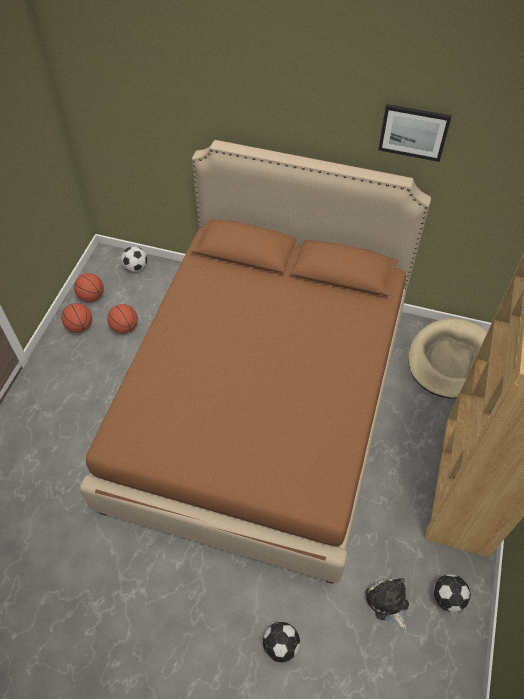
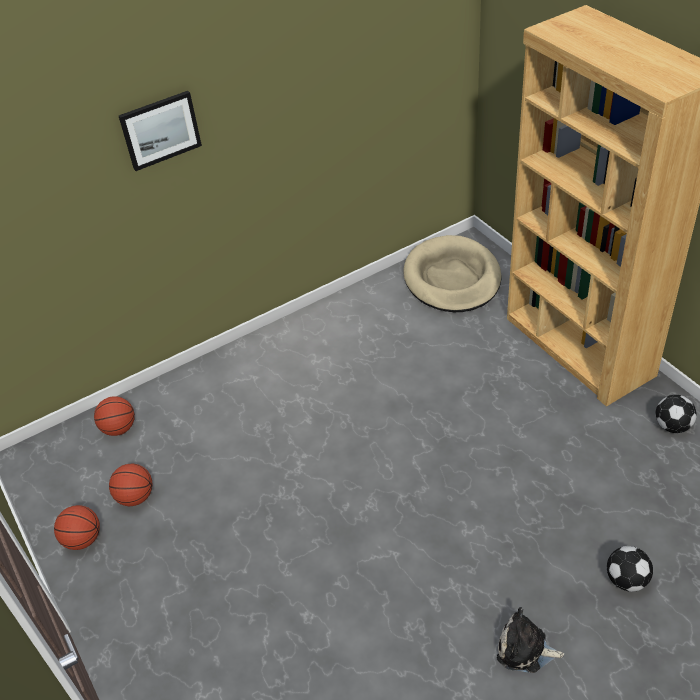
camera: 45 degrees left, 10 degrees down
basketball [74,273,104,302] -> basketball moved to [94,396,135,436]
brown bed [80,140,431,584] -> none
football [121,246,147,272] -> none
plush toy [365,578,409,629] -> plush toy moved to [497,607,564,673]
picture [378,104,452,162] -> picture moved to [119,91,202,171]

